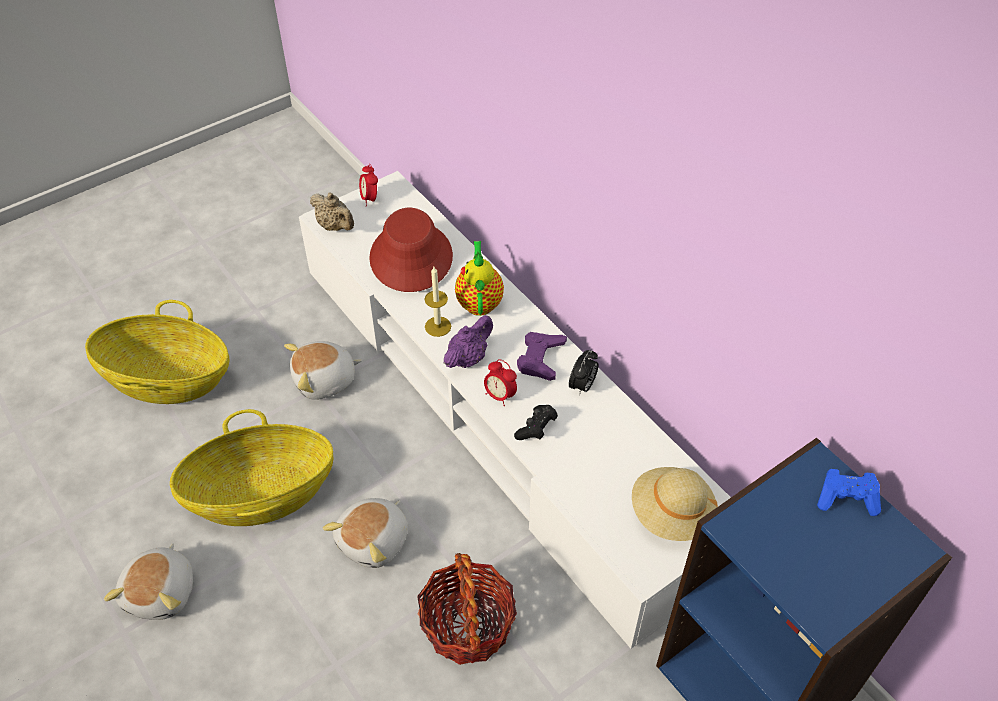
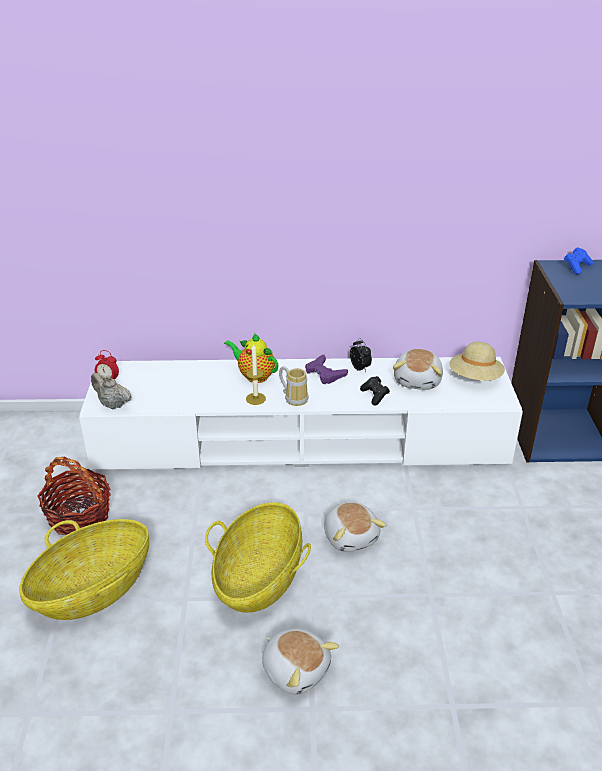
camera: 55 degrees left, 15 degrees down
plush toy [284,341,362,400] -> plush toy moved to [393,349,443,390]
beige teapot [310,192,354,231] -> beige teapot turned 135 degrees counterclockwise [91,373,132,409]
red hat [369,208,453,292] -> none
basket [417,553,517,665] -> basket moved to [37,457,111,535]
purple teapot [444,315,493,368] -> mug [279,366,309,406]
alarm clock [484,359,517,406] -> none

